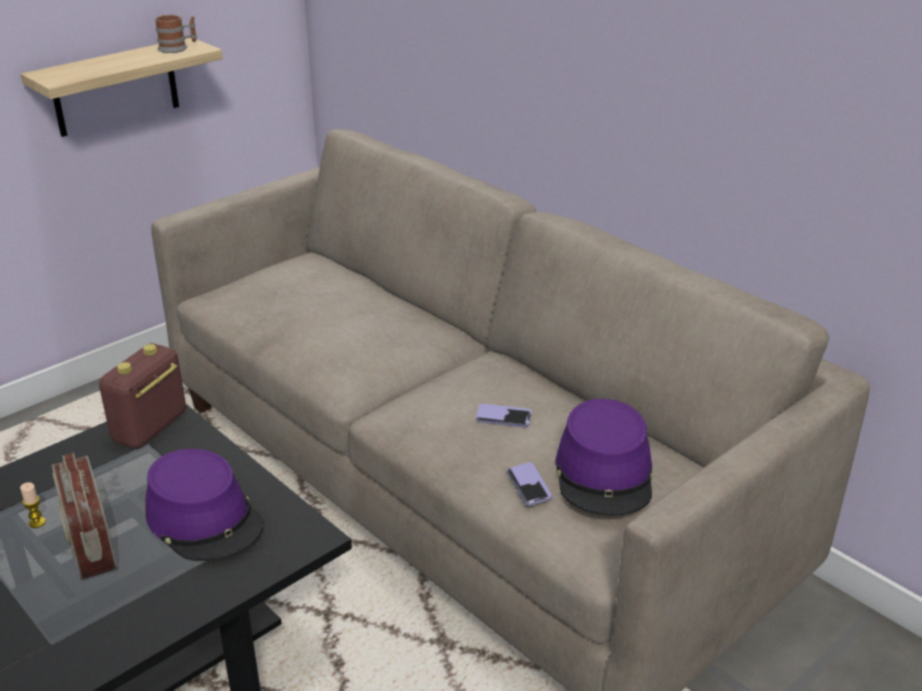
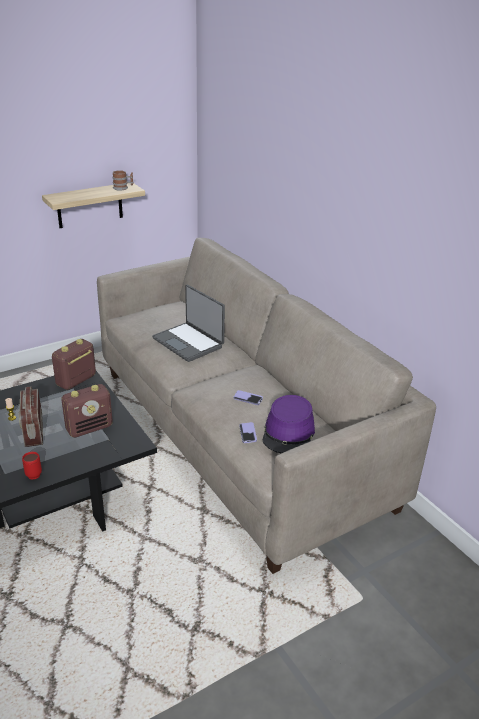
camera: 10 degrees right, 0 degrees up
purple hat [145,449,264,561] -> radio [61,384,113,438]
none -> red mug [22,452,42,480]
none -> laptop [152,285,225,362]

